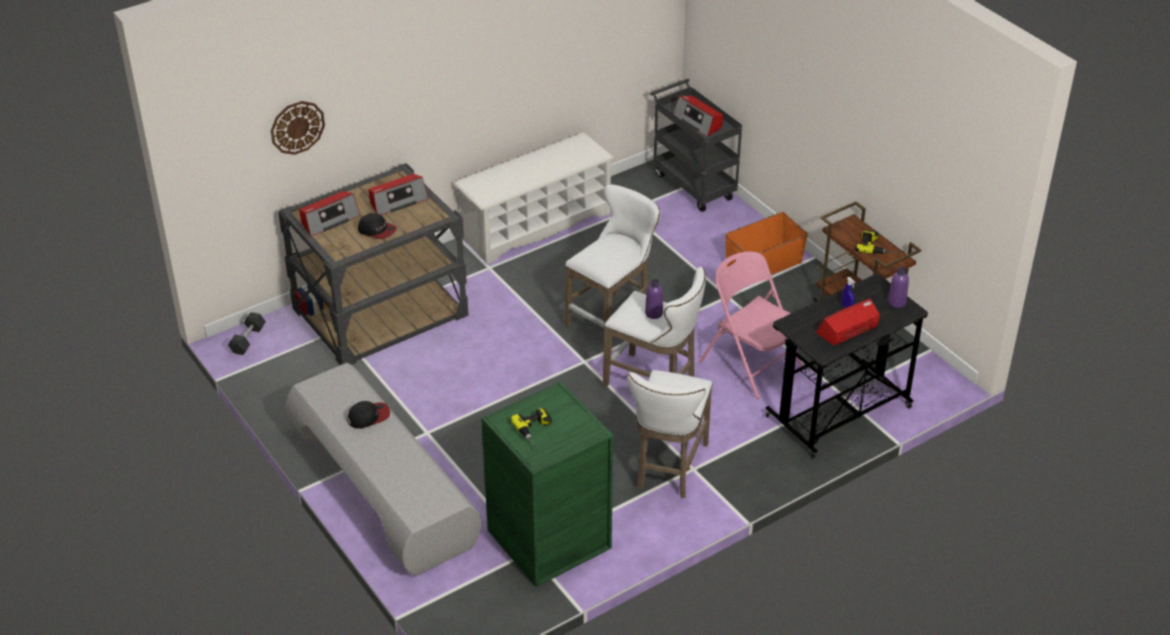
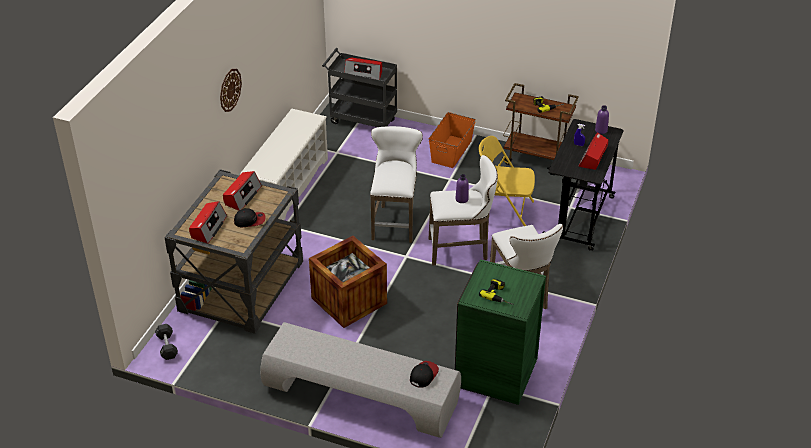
camera: 35 degrees left, 0 degrees up
wall clock [271,101,325,155] -> wall clock moved to [220,69,242,112]
cap [347,401,390,429] -> cap moved to [410,361,439,387]
pink chair [700,252,803,399] -> yellow chair [479,136,535,226]
none -> crate [309,236,387,328]

